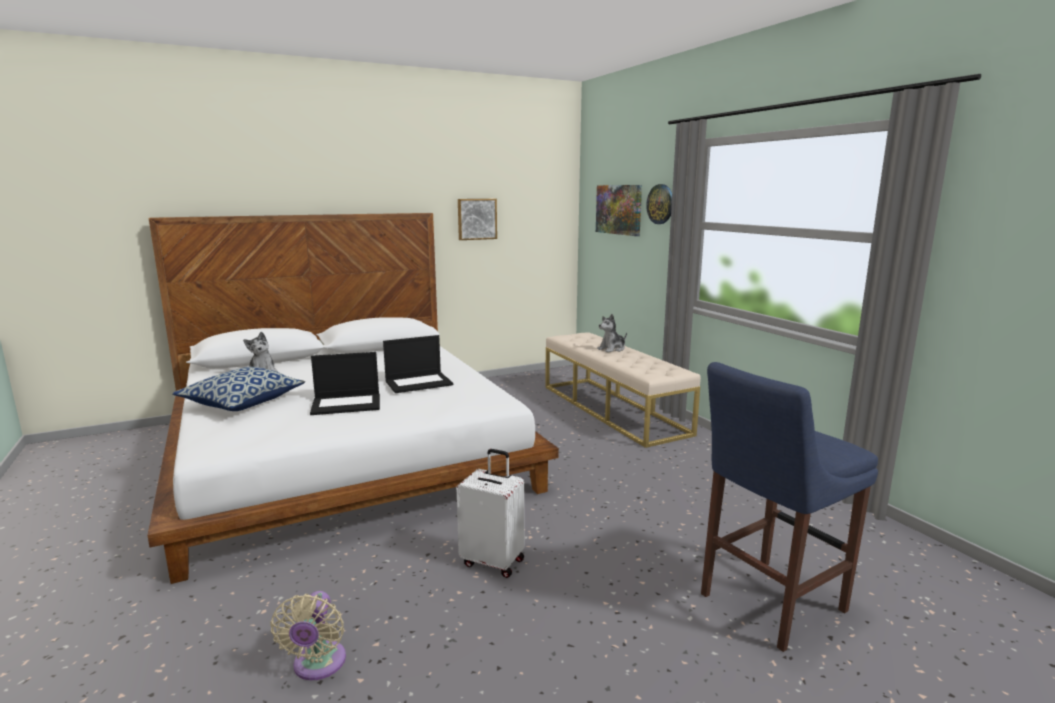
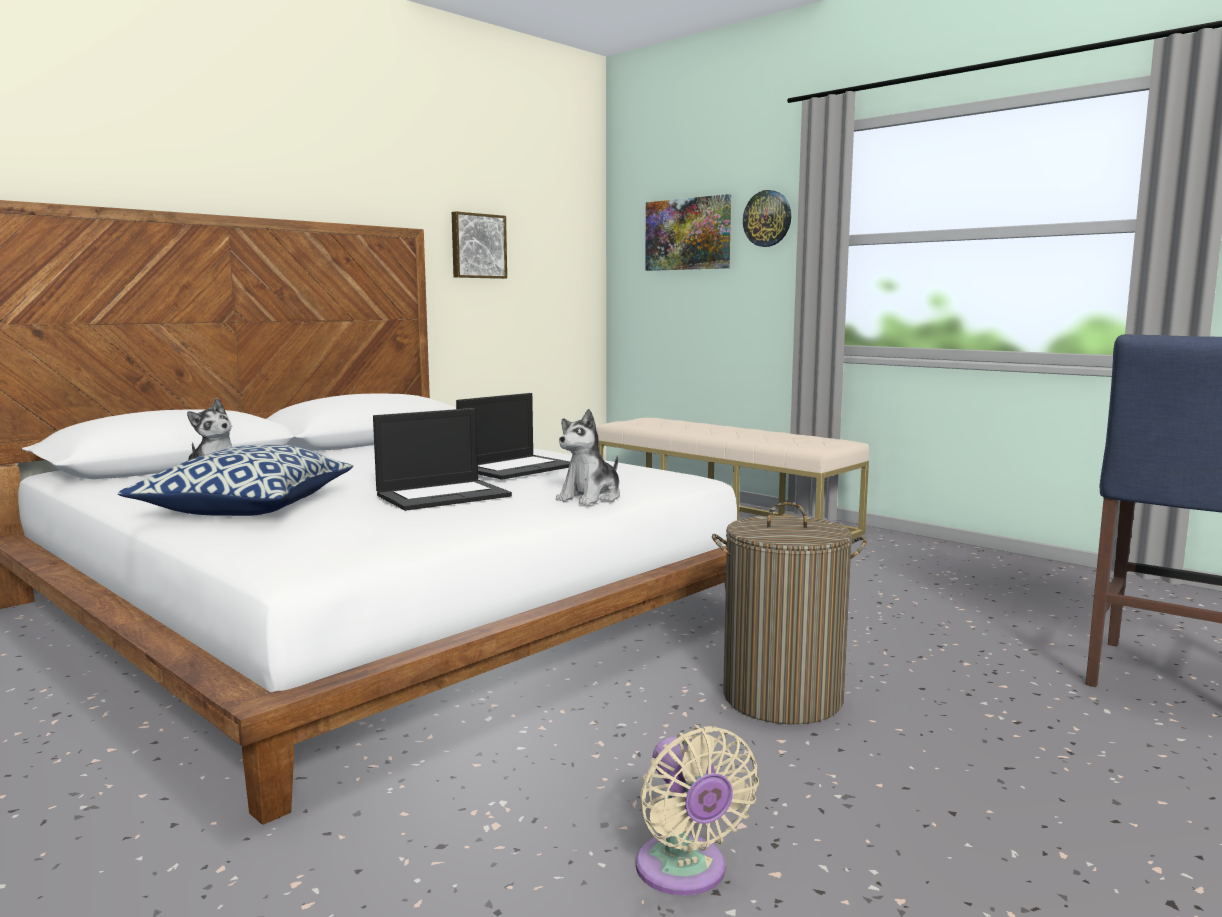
camera: 20 degrees left, 5 degrees down
white suitcase [456,449,524,578] -> laundry basket [712,502,867,724]
plush toy [597,314,627,352] -> plush toy moved to [556,409,620,505]

